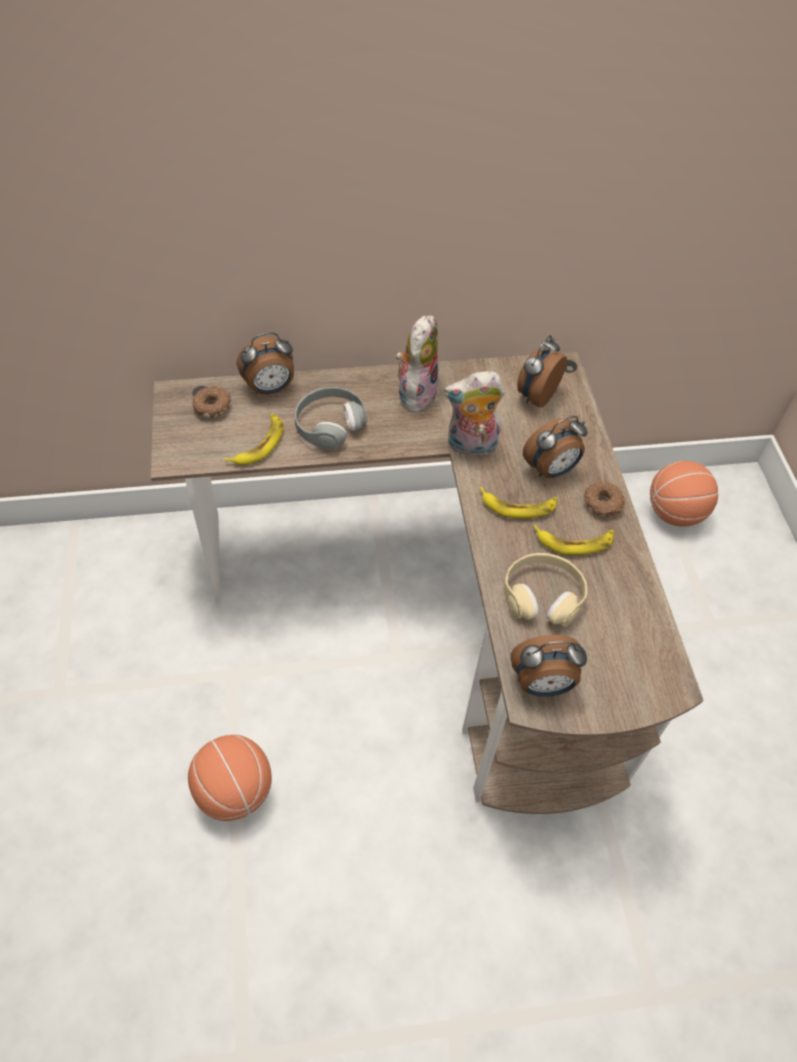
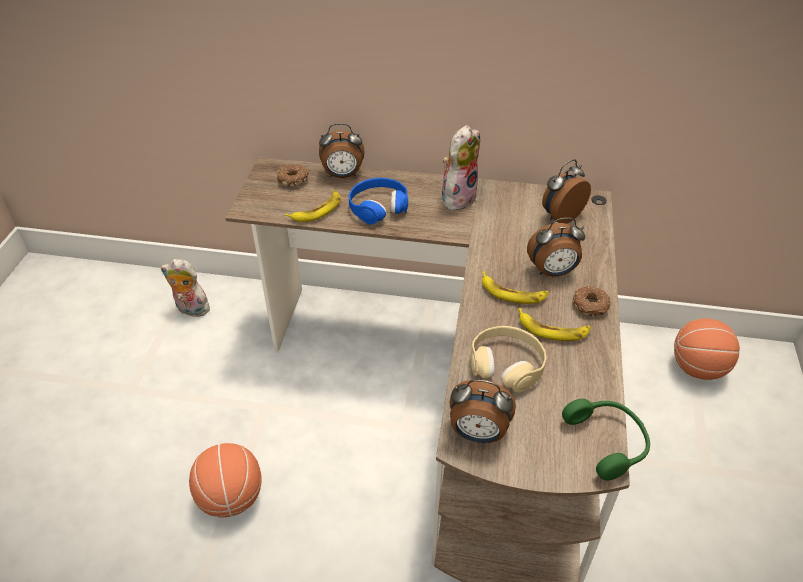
camera: 20 degrees right, 10 degrees down
grey headphones [295,387,367,451] -> blue headphones [349,178,408,225]
plush toy [444,371,505,458] -> plush toy moved to [160,259,210,317]
none -> green headphones [562,399,650,480]

